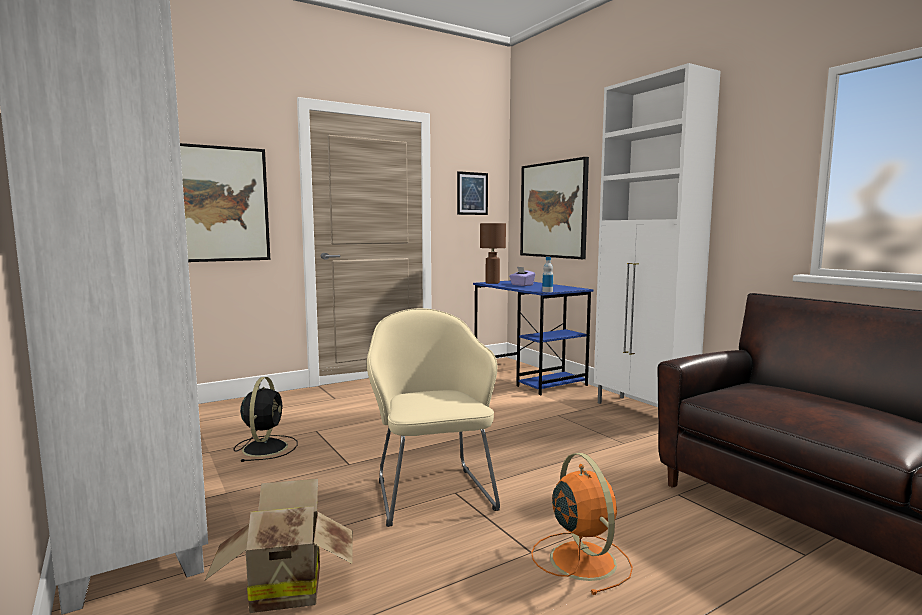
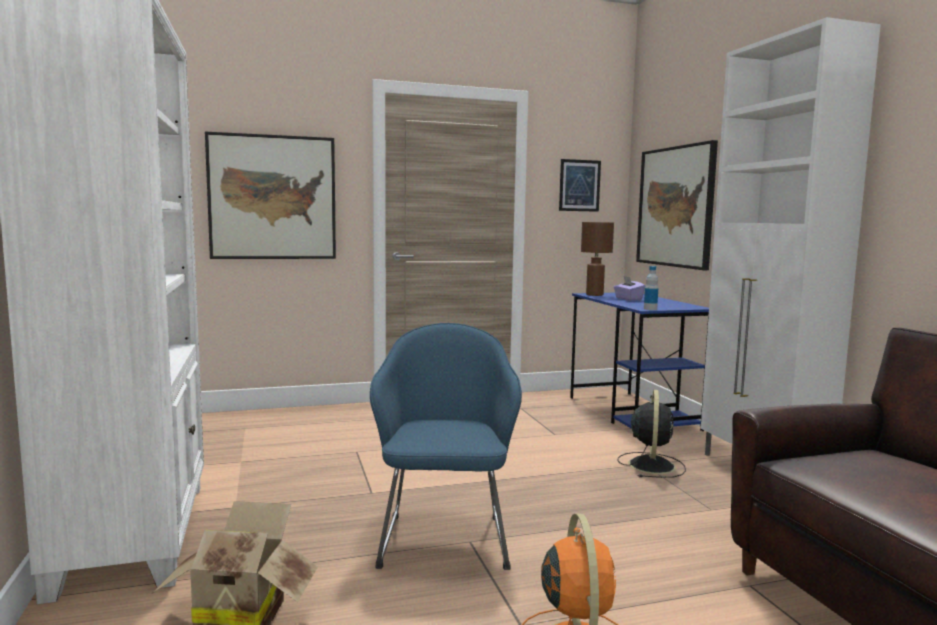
camera: 15 degrees right, 0 degrees up
black fan [234,377,297,462] -> black fan moved to [618,390,686,478]
beige armchair [367,308,500,527] -> blue armchair [370,323,522,570]

